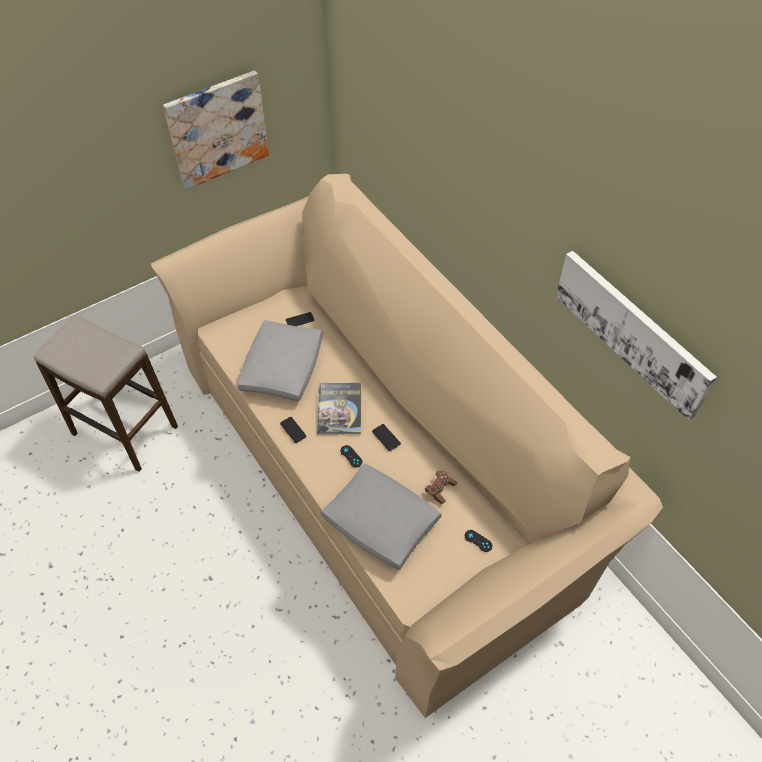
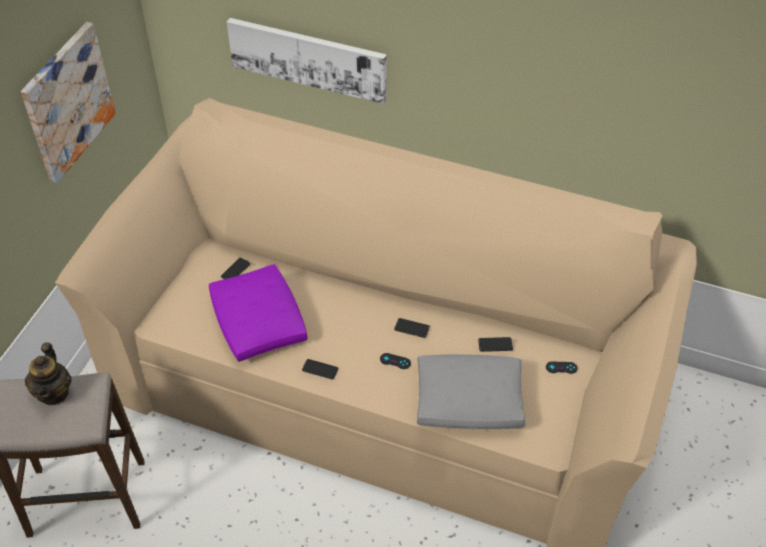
camera: 35 degrees left, 5 degrees down
grey pillow [238,320,322,402] -> purple pillow [209,264,308,362]
book [317,383,361,434] -> none
brown game controller [425,471,457,504] -> phone [478,337,513,352]
picture [556,251,717,420] -> picture moved to [227,18,387,104]
none -> teapot [25,342,72,405]

